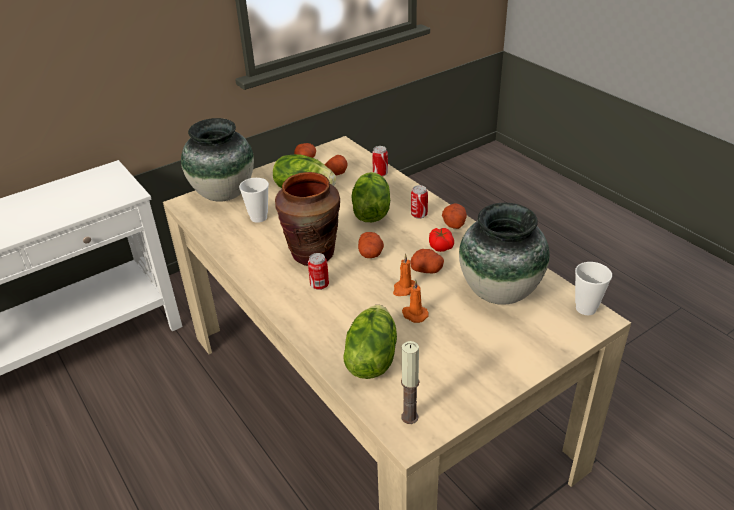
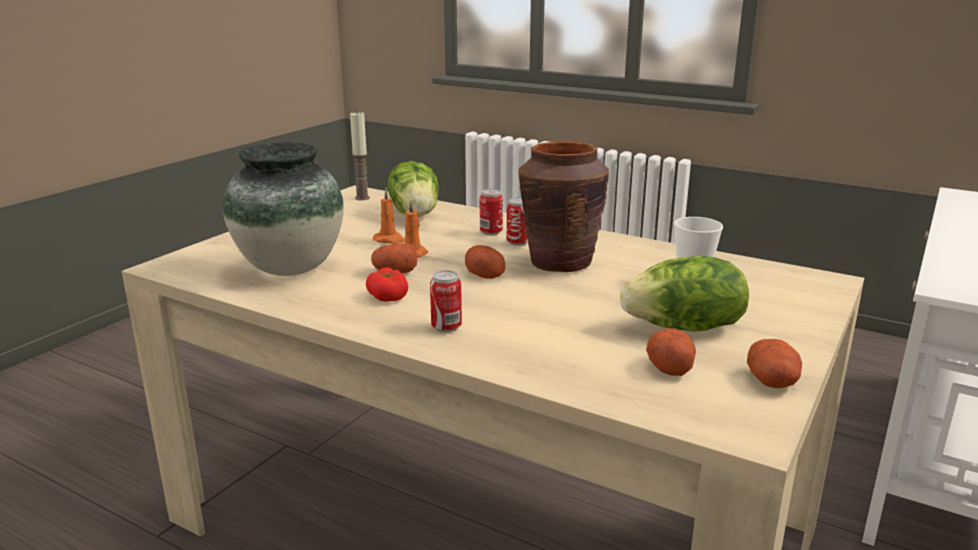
camera: 155 degrees right, 15 degrees down
vase [181,118,254,202] -> none
lettuce [351,172,390,222] -> none
can [372,146,388,177] -> can moved to [480,189,503,235]
potato [442,204,467,229] -> none
cup [575,262,612,315] -> none

